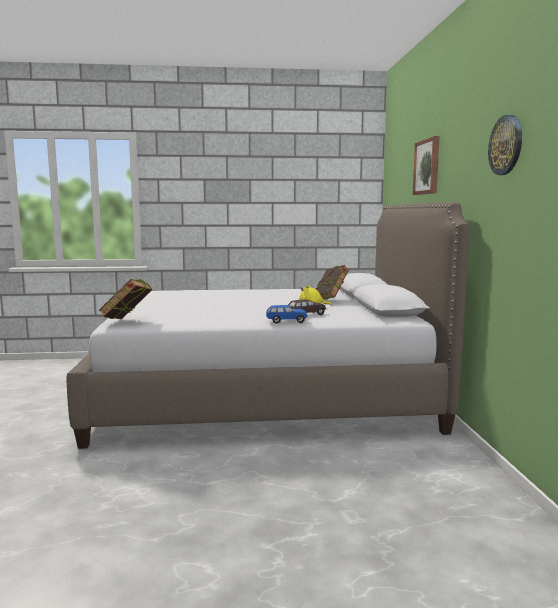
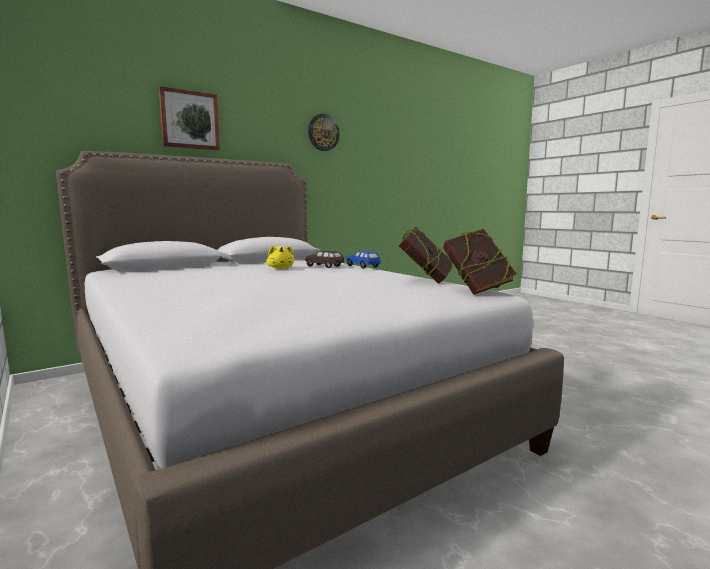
camera: 120 degrees left, 0 degrees up
book [316,265,349,299] -> book moved to [399,226,453,284]

